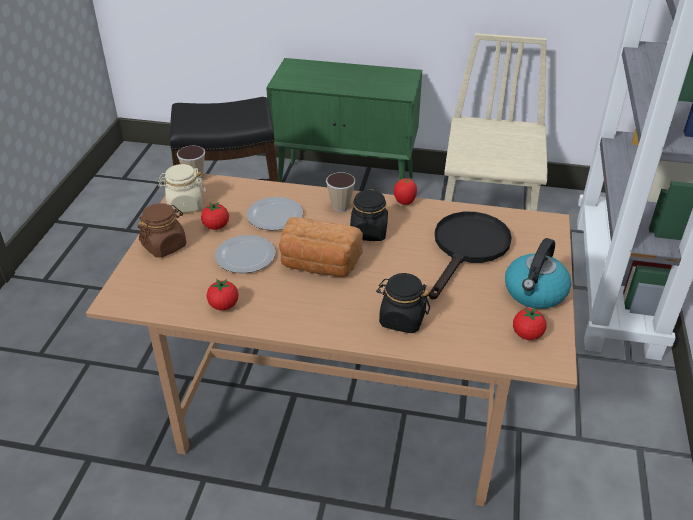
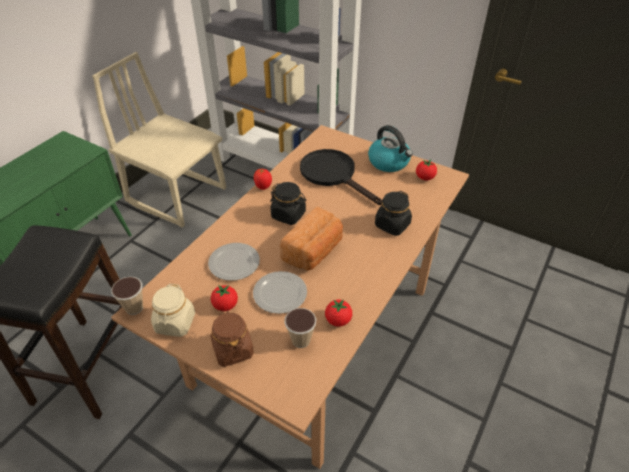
camera: 70 degrees left, 5 degrees up
cup [326,172,356,212] -> cup moved to [284,308,316,348]

